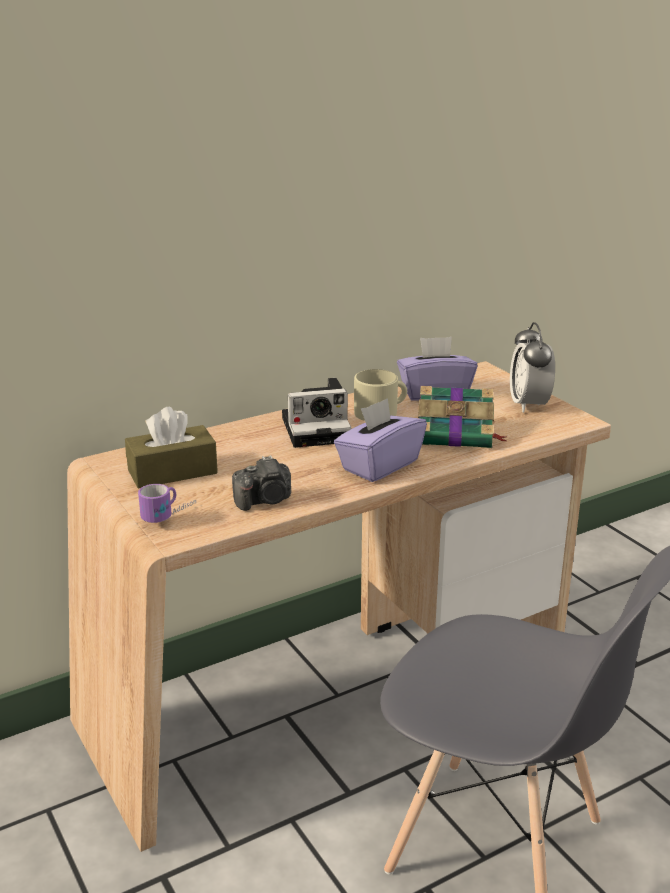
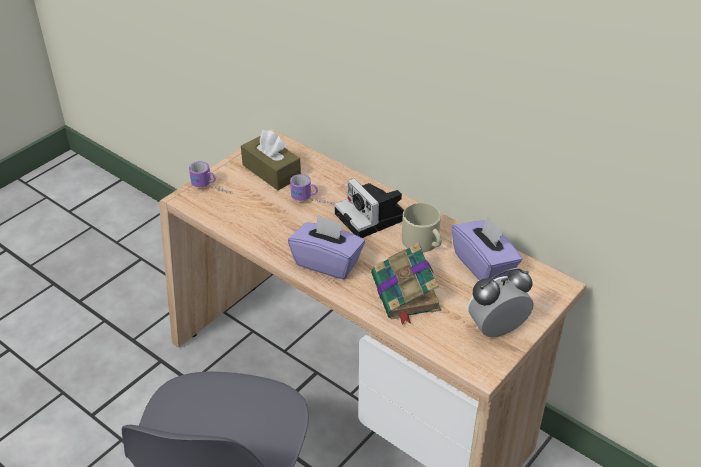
camera: 70 degrees right, 15 degrees up
camera [232,455,291,511] -> none
none -> mug [290,174,335,204]

